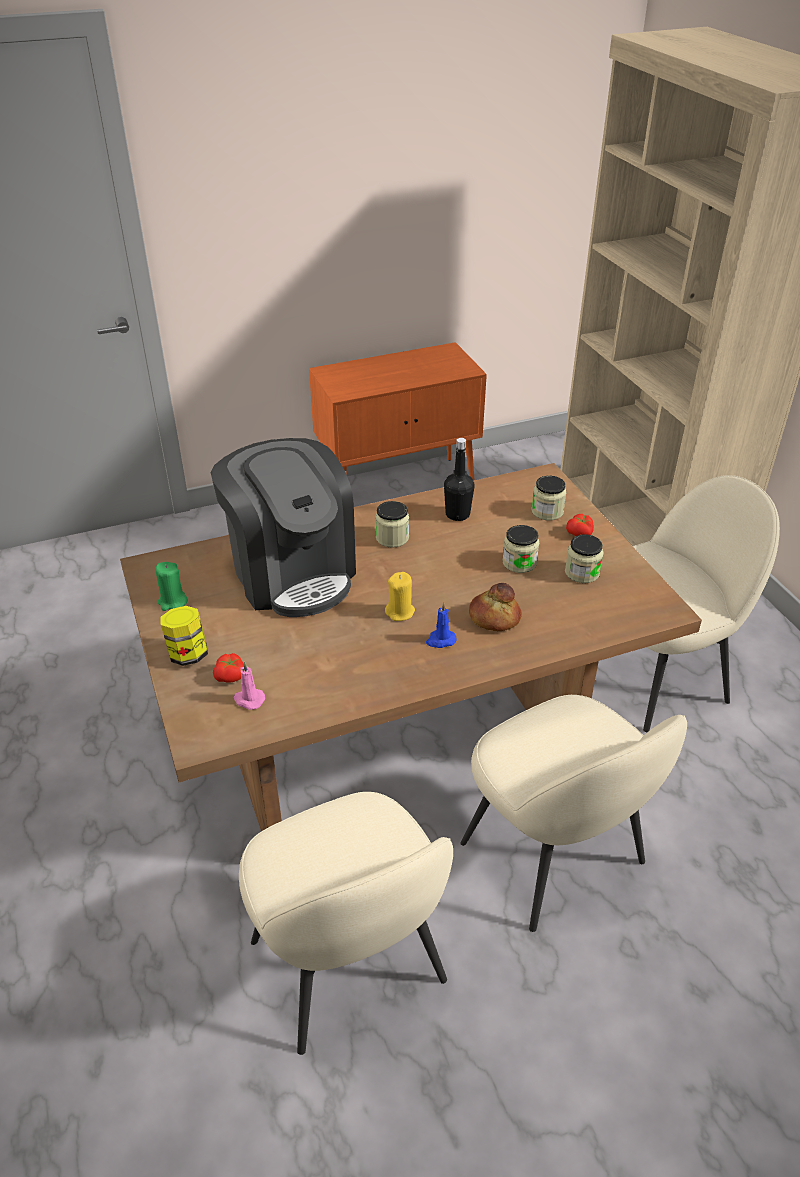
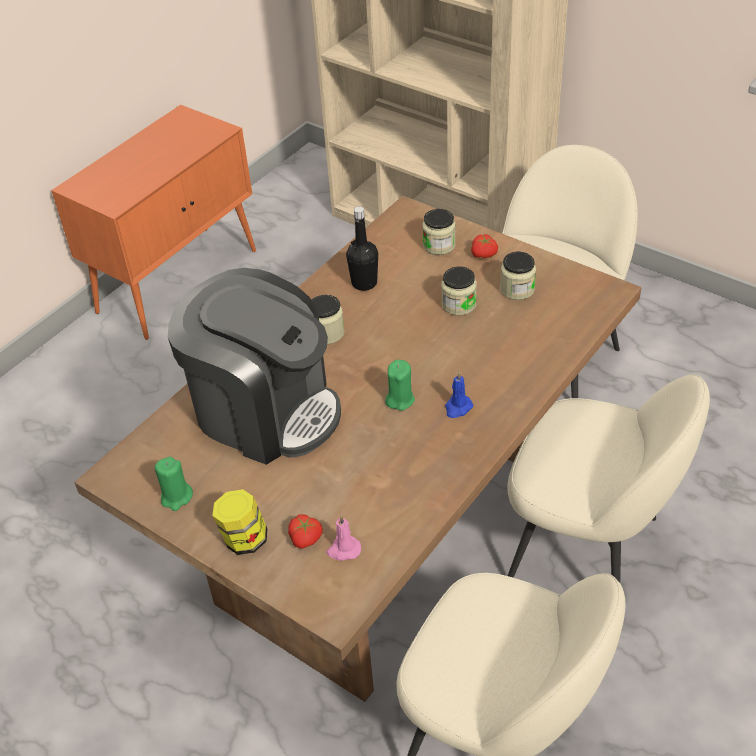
camera: 30 degrees left, 5 degrees up
yellow candle [385,572,415,621] -> green candle [385,360,415,411]
bread [469,583,522,631] -> none

